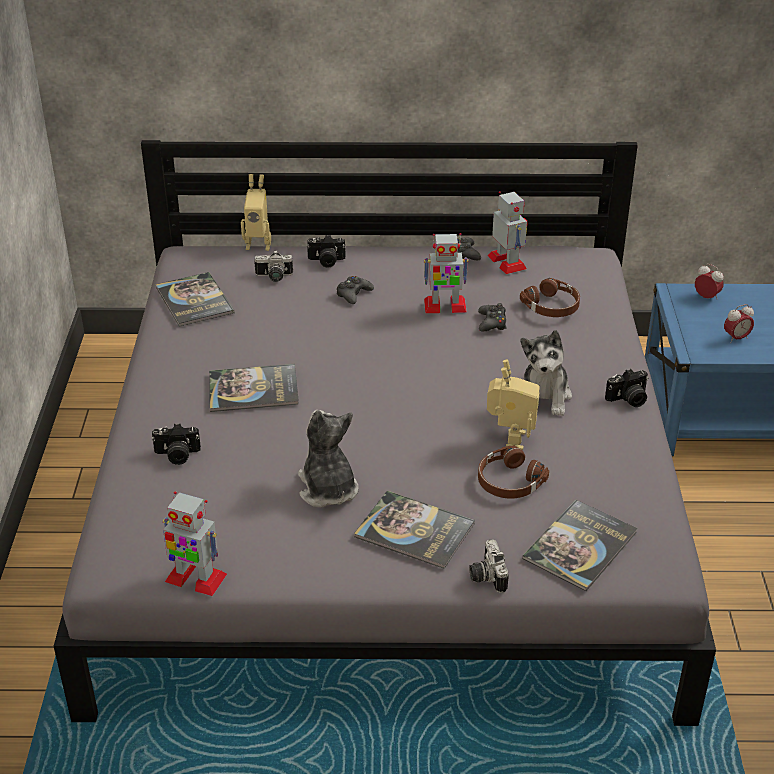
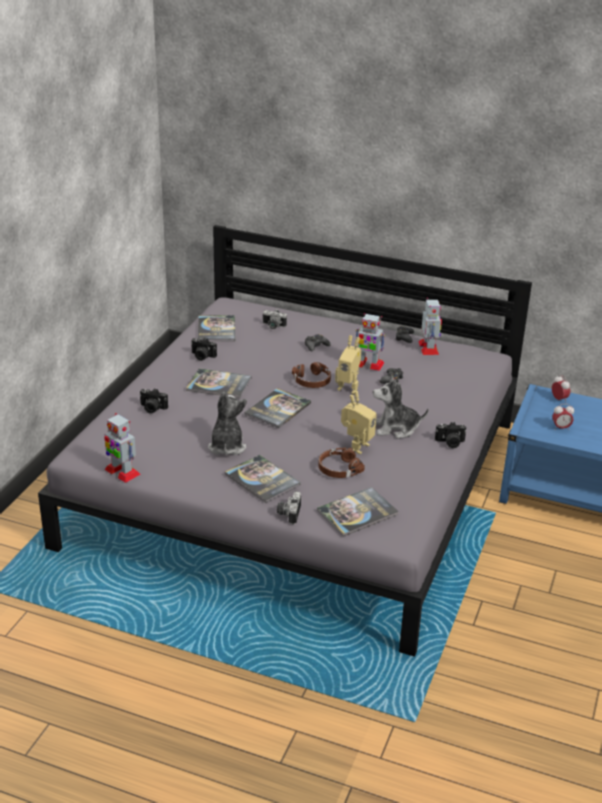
camera: 20 degrees right, 5 degrees down
toy robot [241,174,271,251] -> toy robot moved to [335,335,361,394]
camera [307,235,346,268] -> camera moved to [191,338,217,361]
brown headphones [520,278,580,317] -> brown headphones moved to [292,362,331,388]
plush toy [520,330,572,416] -> plush toy turned 60 degrees clockwise [373,375,429,439]
none -> book [244,388,311,428]

